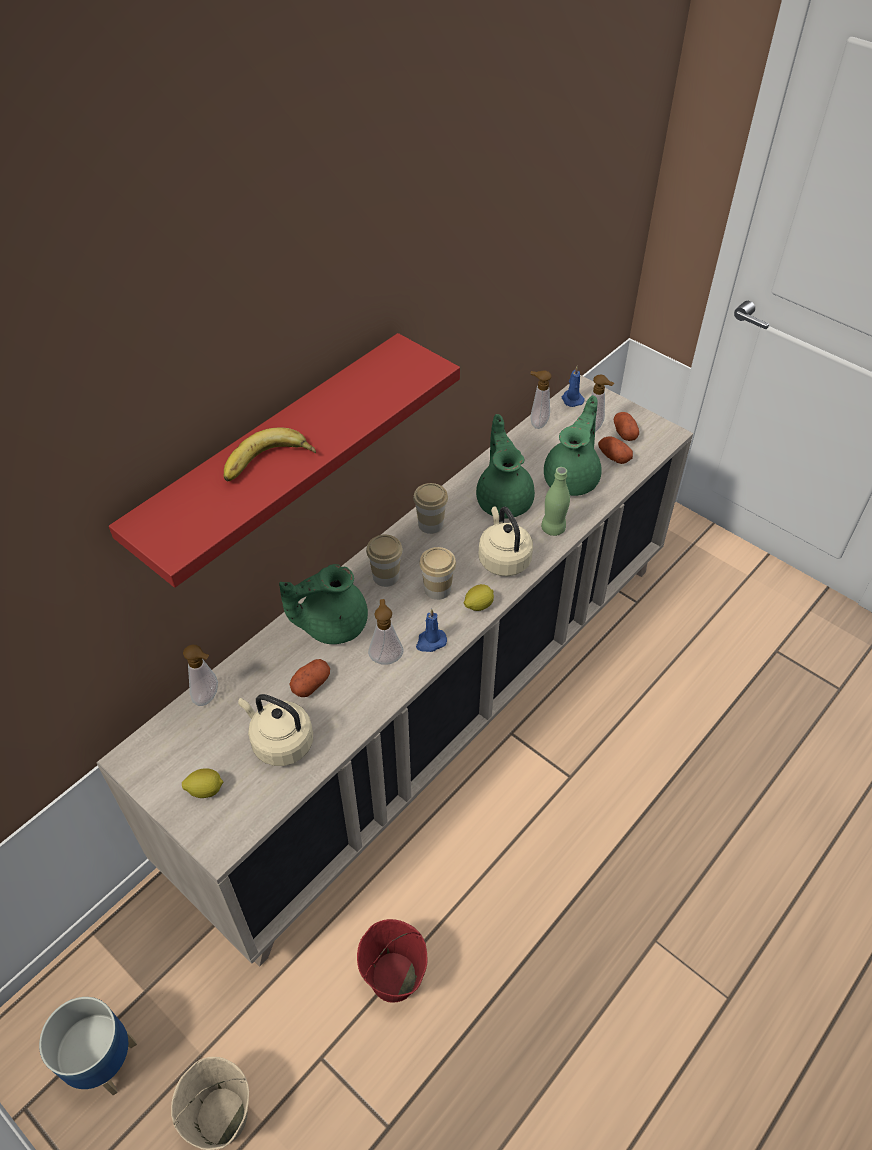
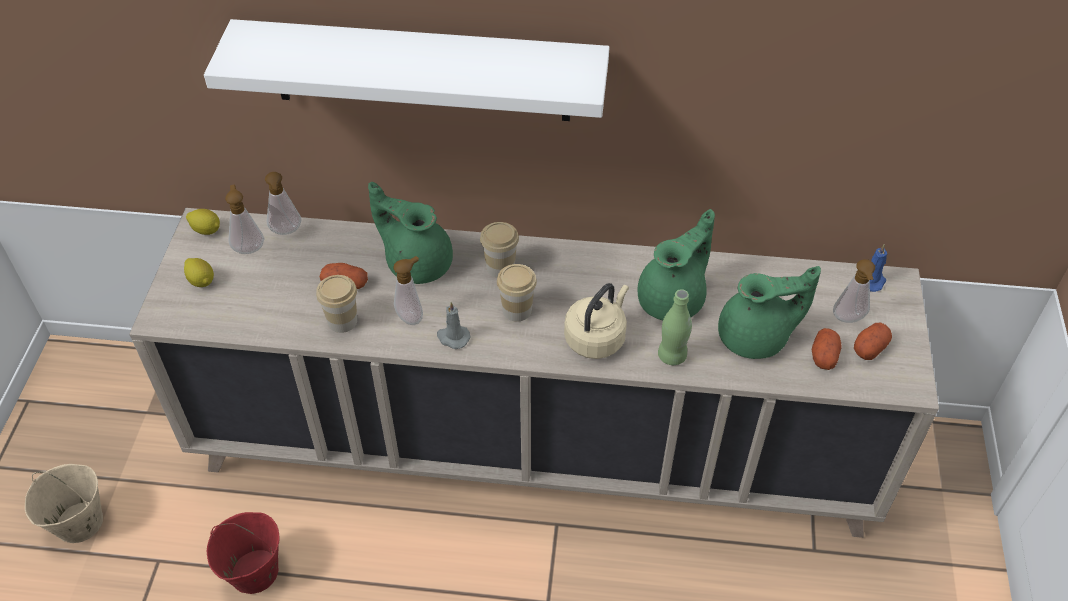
camera: 55 degrees right, 0 degrees up
planter [39,997,137,1095] -> none
red shelf [109,333,460,588] -> white shelf [204,19,609,121]
banana [224,428,316,481] -> none
beige kettle [238,694,313,766] -> none
cup [413,483,448,534] -> cup moved to [316,275,357,333]
blue candle [416,609,447,652] -> grey candle [437,302,471,349]
lemon [464,584,494,611] -> lemon moved to [186,209,220,235]
soap dispenser [530,371,551,429] -> soap dispenser moved to [225,185,265,254]

